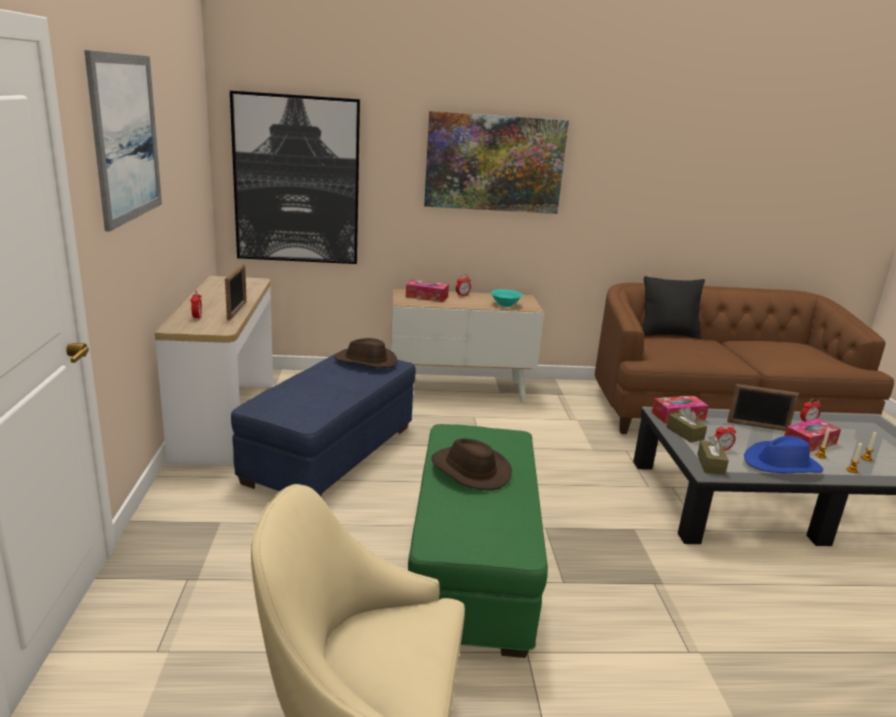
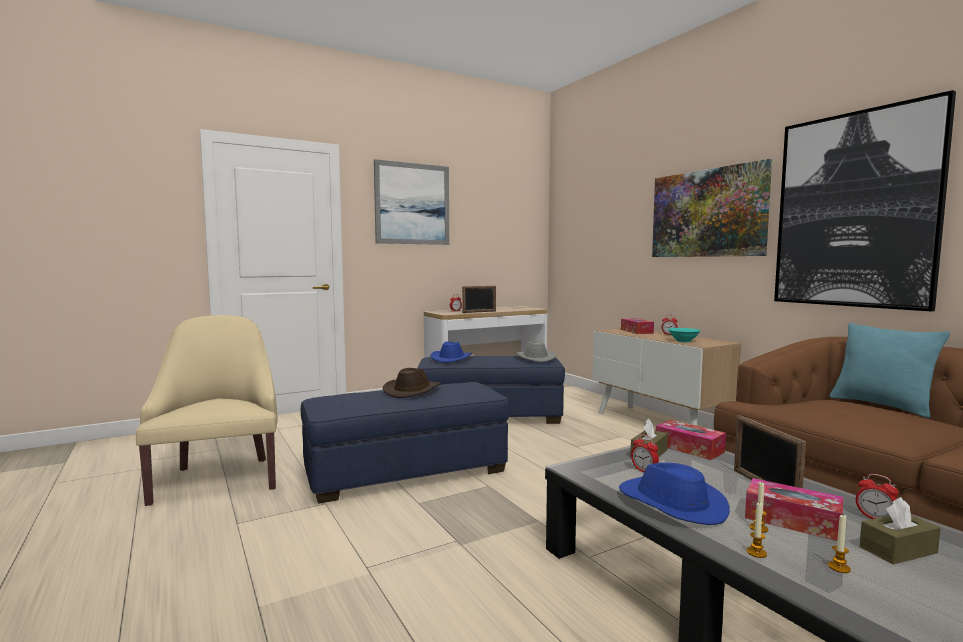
camera: 65 degrees right, 15 degrees down
picture [230,91,360,264] -> picture moved to [774,90,956,312]
brown hat [334,338,397,368] -> grey hat [514,341,557,362]
green ottoman [408,424,548,658] -> blue ottoman [301,382,510,504]
black pillow [642,276,705,339] -> turquoise pillow [830,323,950,418]
brown tissue box [697,436,729,475] -> brown tissue box moved to [860,497,941,564]
none -> blue hat [430,341,473,363]

